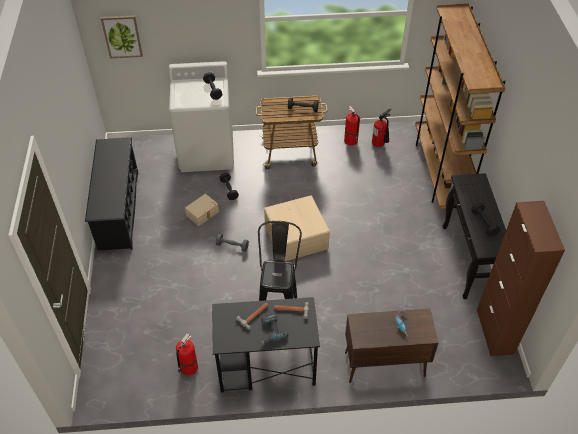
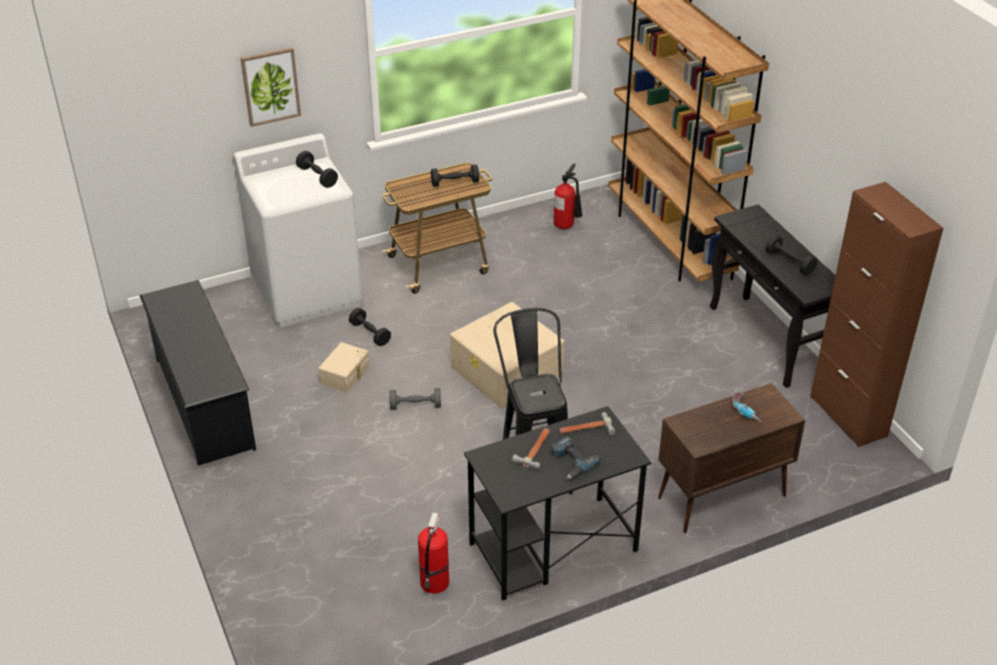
camera: 20 degrees left, 10 degrees down
picture [101,15,143,58] -> picture moved to [241,47,301,127]
fire extinguisher [344,106,360,146] -> none

